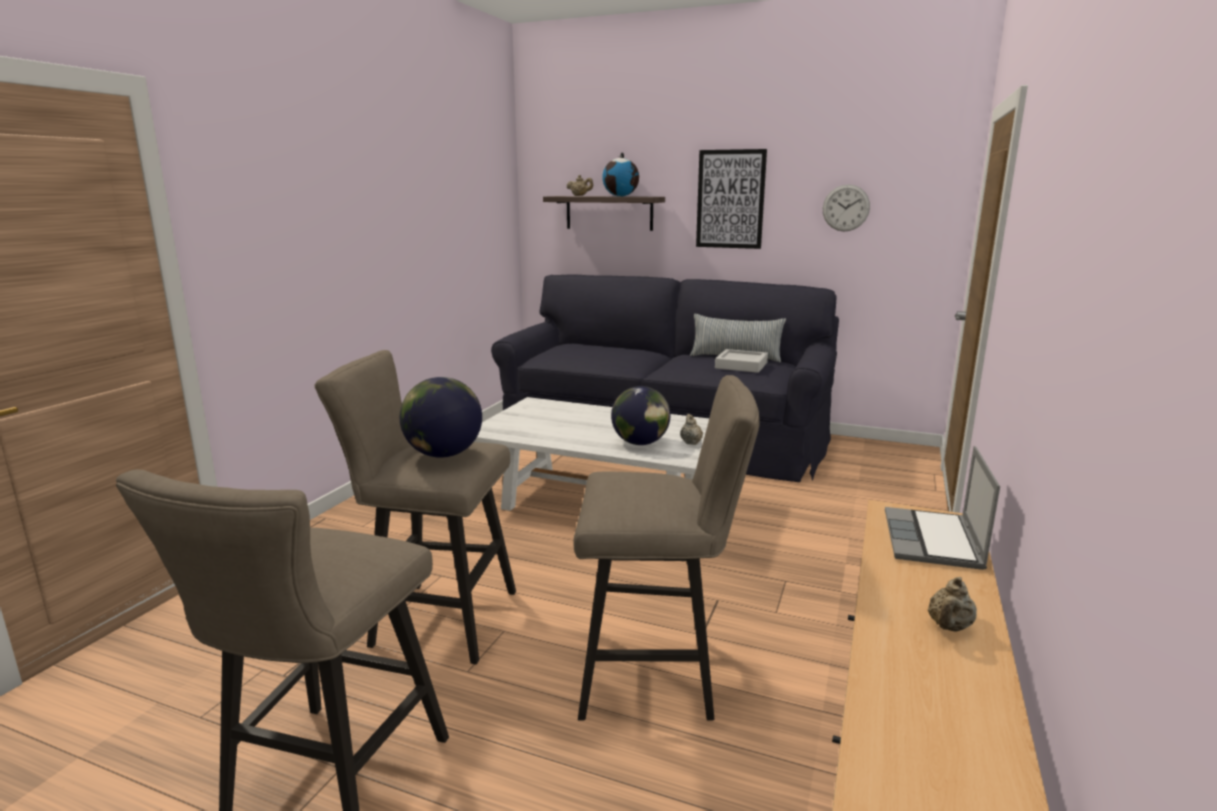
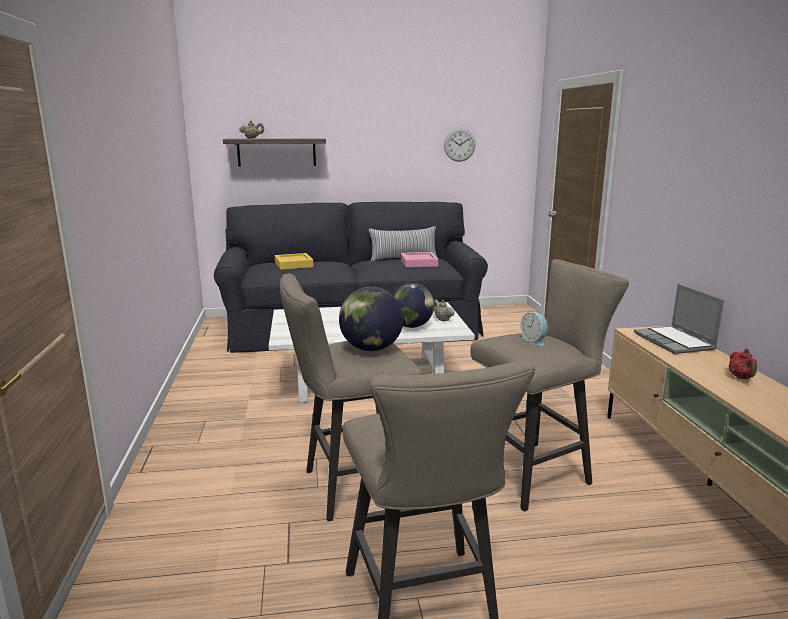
camera: 30 degrees left, 0 degrees up
globe [602,152,639,196] -> none
picture [696,149,767,249] -> none
grey tray [715,349,768,373] -> pink tray [401,252,438,268]
beige teapot [928,577,977,632] -> red teapot [729,349,757,379]
none -> yellow tray [275,253,314,270]
none -> alarm clock [520,312,548,347]

